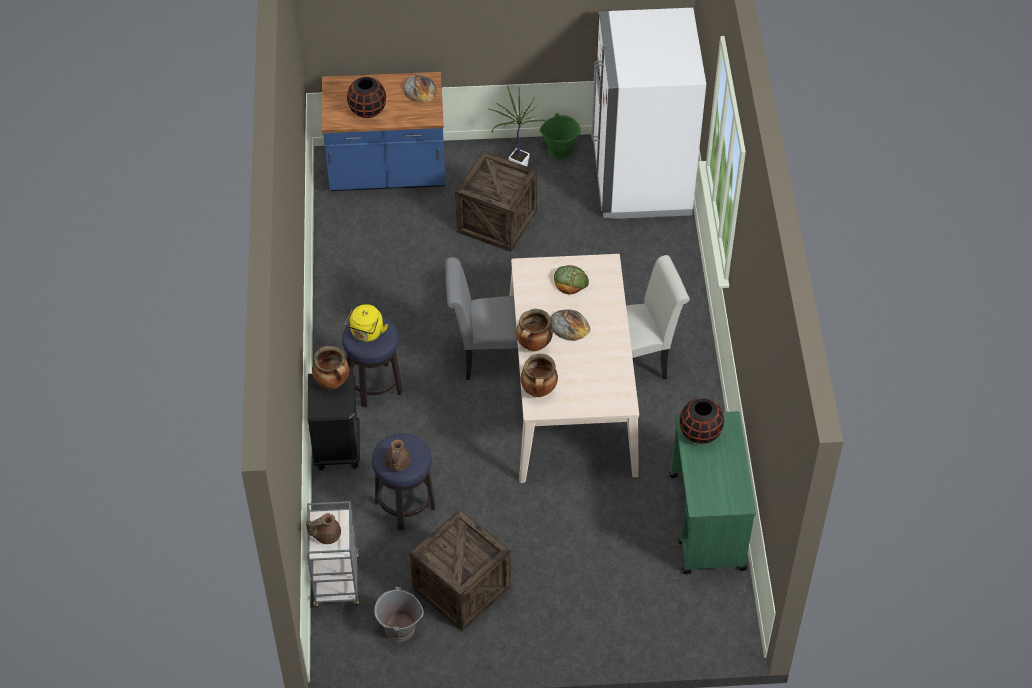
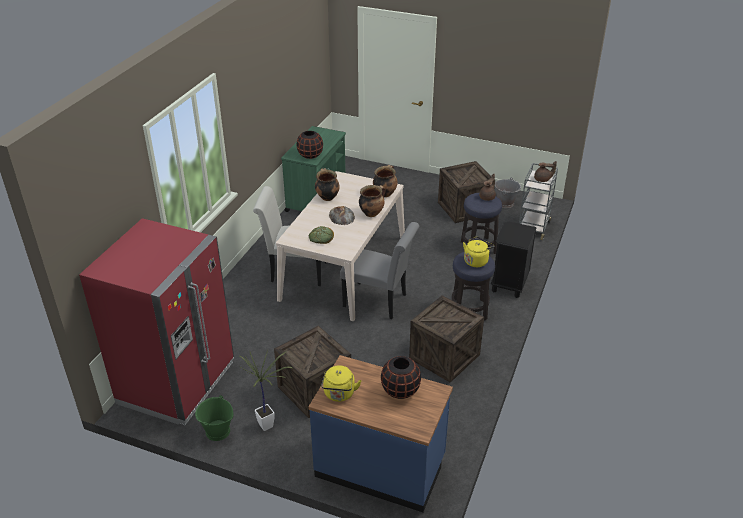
camera: 155 degrees left, 15 degrees down
cooking pot [312,346,349,389] -> cooking pot moved to [315,168,340,201]
bread [403,75,437,103] -> yellow kettle [321,366,362,402]
white fridge [591,8,706,219] -> red fridge [79,218,234,425]
none -> crate [409,295,484,382]

